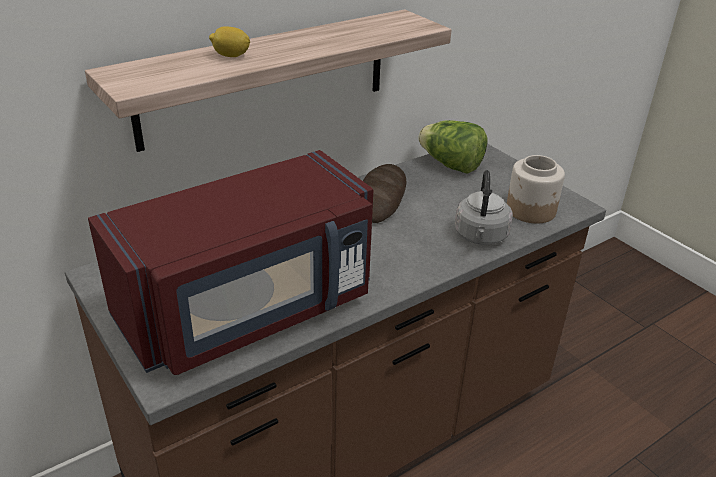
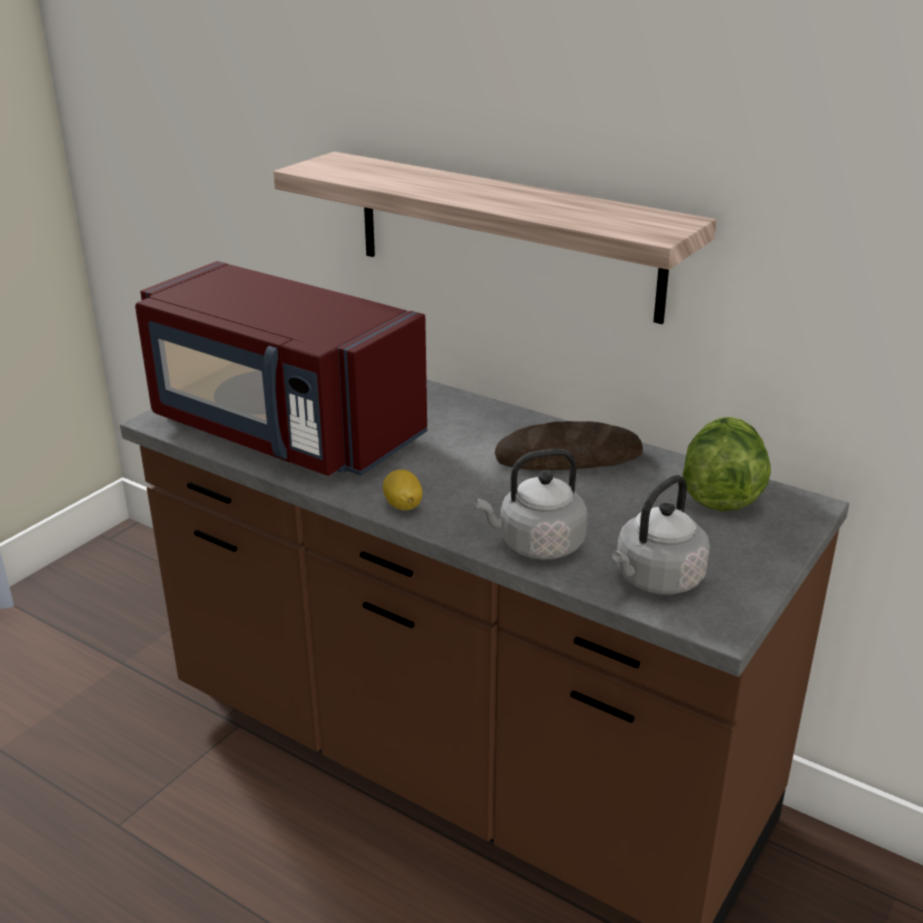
camera: 70 degrees right, 5 degrees down
lemon [209,26,250,57] -> lemon moved to [383,469,422,510]
jar [507,155,565,224] -> grey kettle [612,475,710,595]

